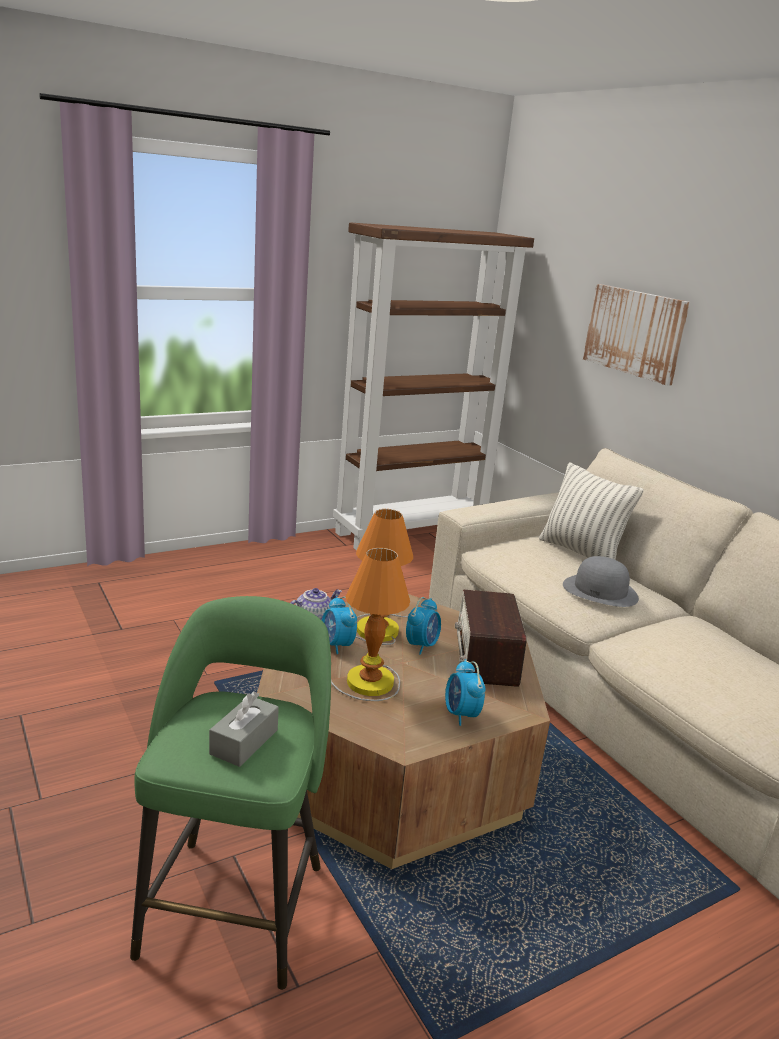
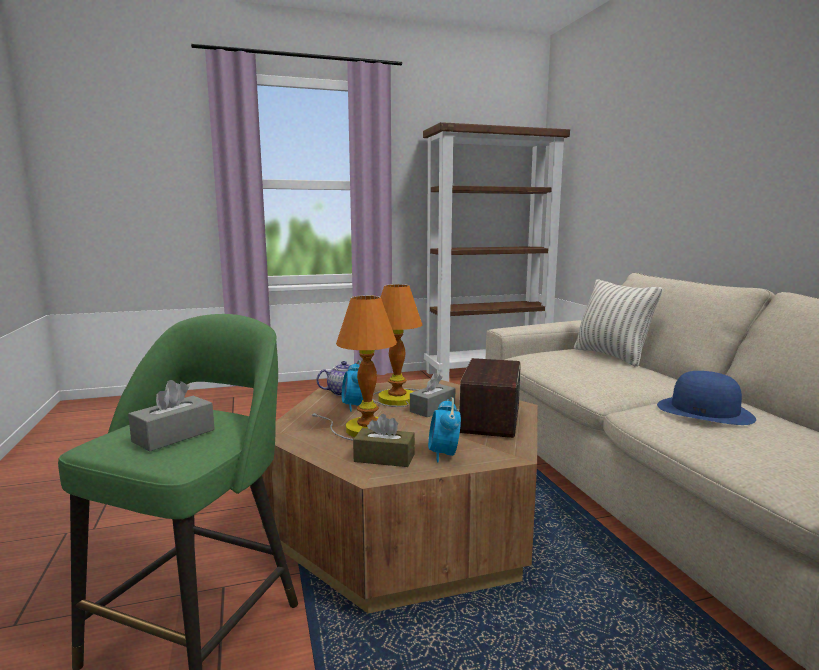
camera: 15 degrees right, 10 degrees down
alarm clock [406,597,441,655] -> grey tissue box [410,373,455,417]
grey hat [563,556,639,607] -> none
picture [583,284,690,386] -> none
none -> brown tissue box [353,414,415,467]
none -> blue hat [657,371,756,425]

